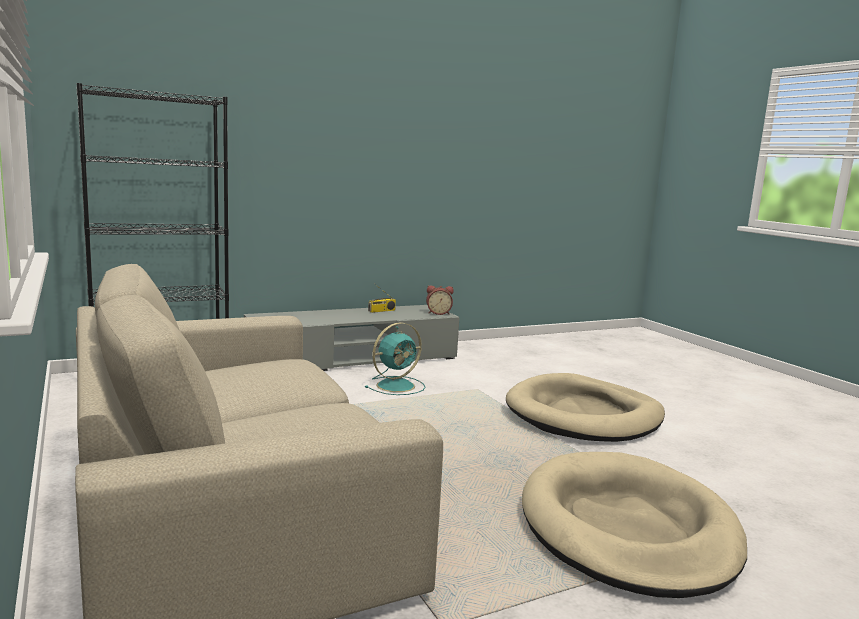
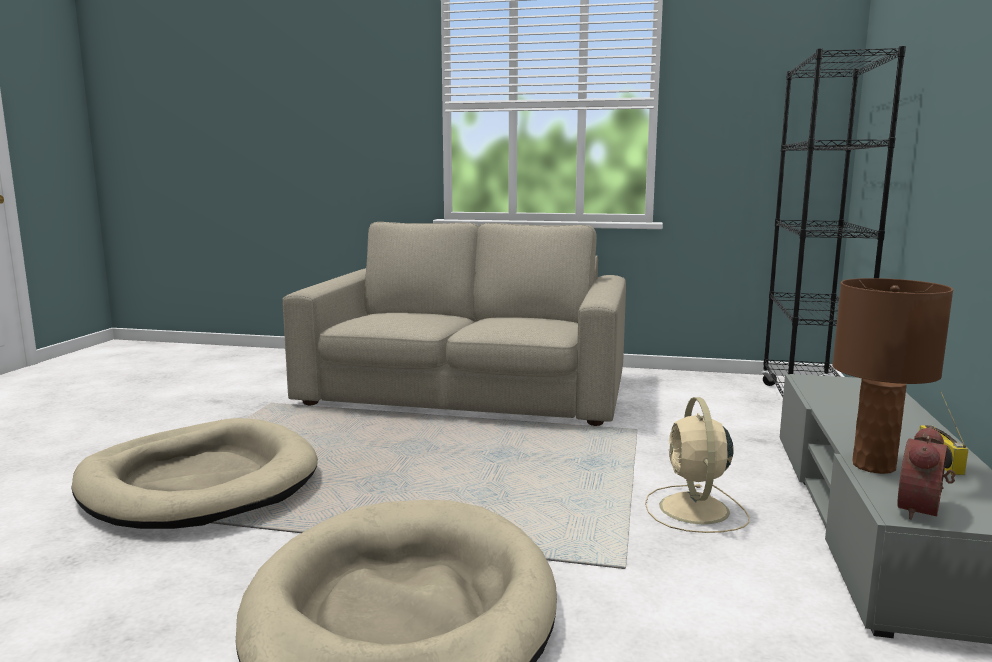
camera: 130 degrees right, 0 degrees up
turquoise fan [365,322,425,395] -> beige fan [645,397,749,533]
none -> brown table lamp [832,278,953,474]

